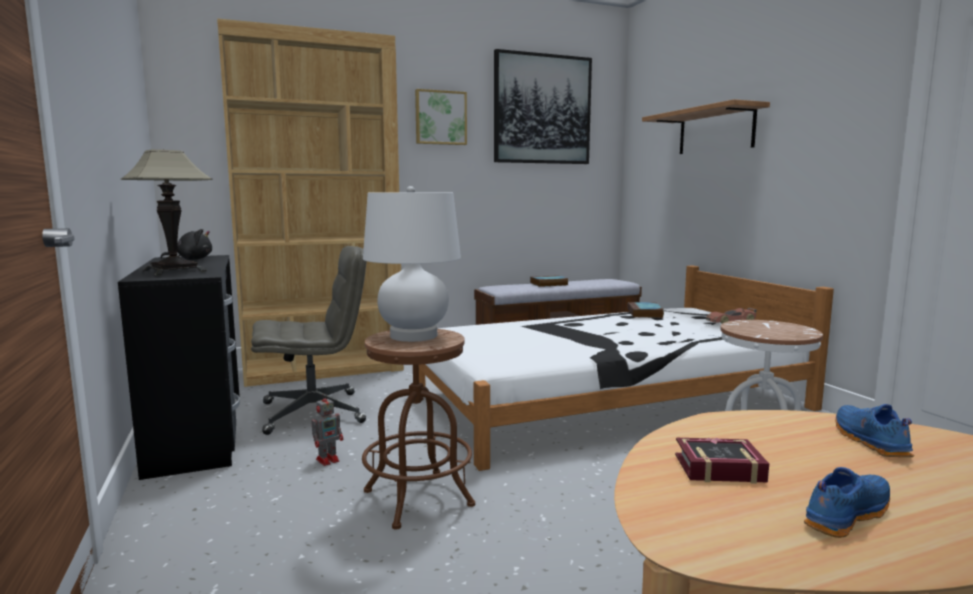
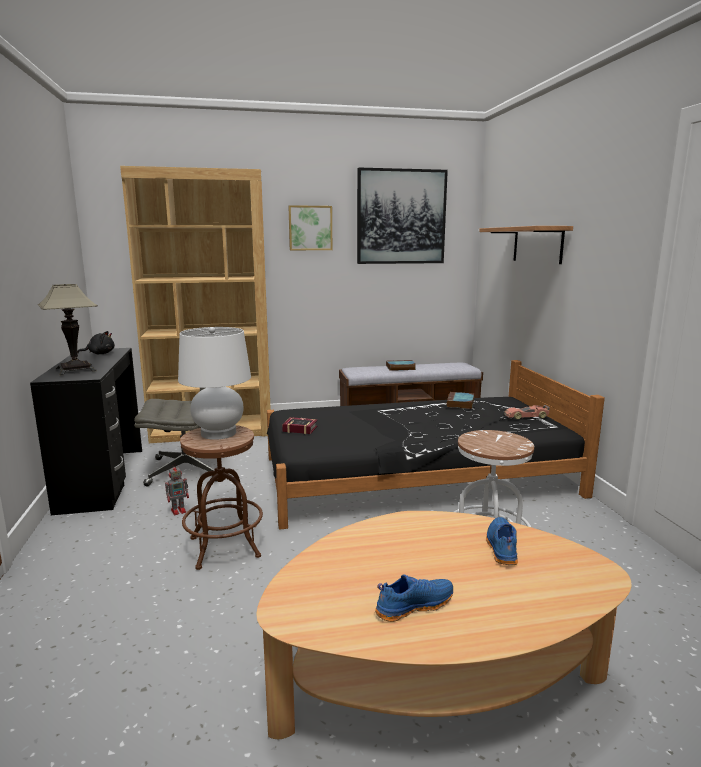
camera: 10 degrees right, 5 degrees up
white bed [419,265,834,471] -> black bed [267,360,605,530]
book [675,438,769,484] -> book moved to [282,417,317,434]

